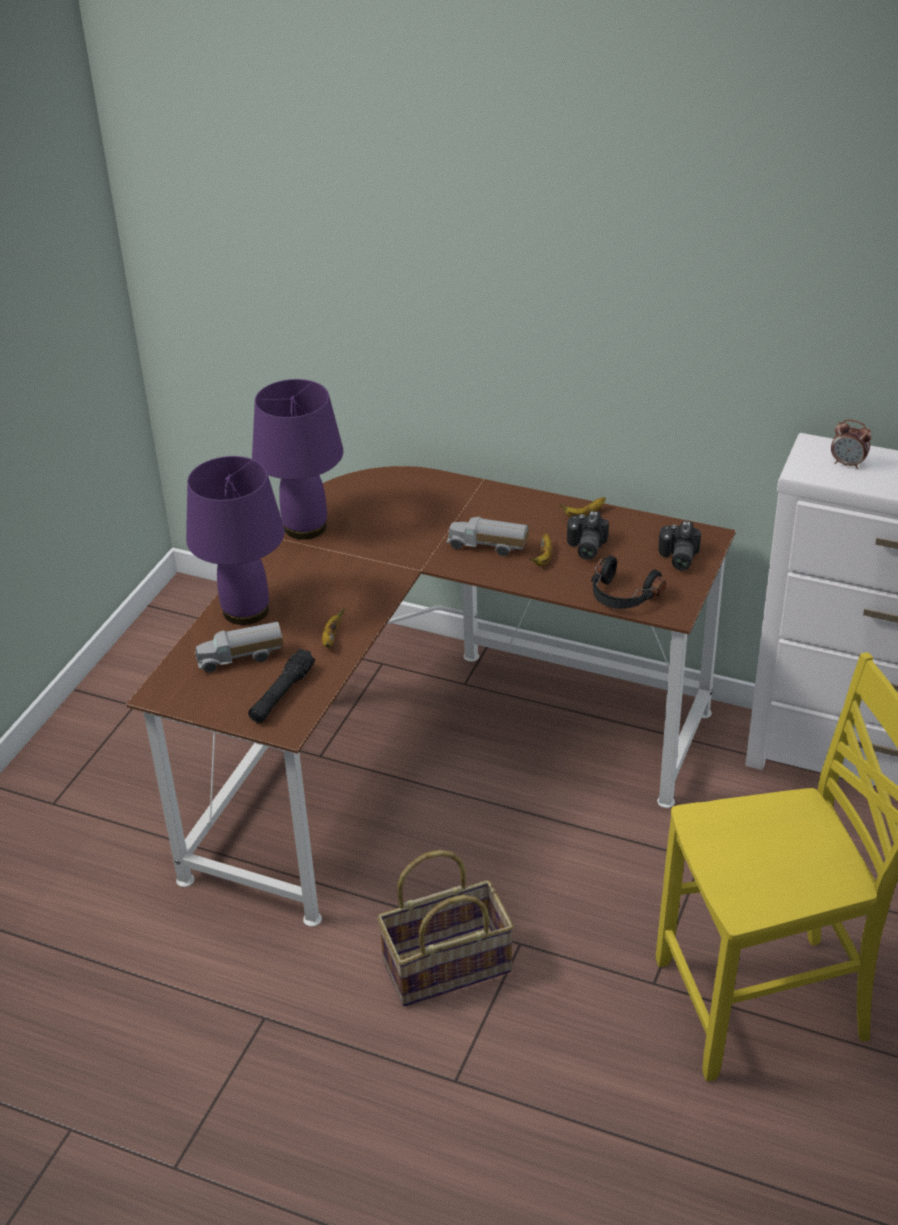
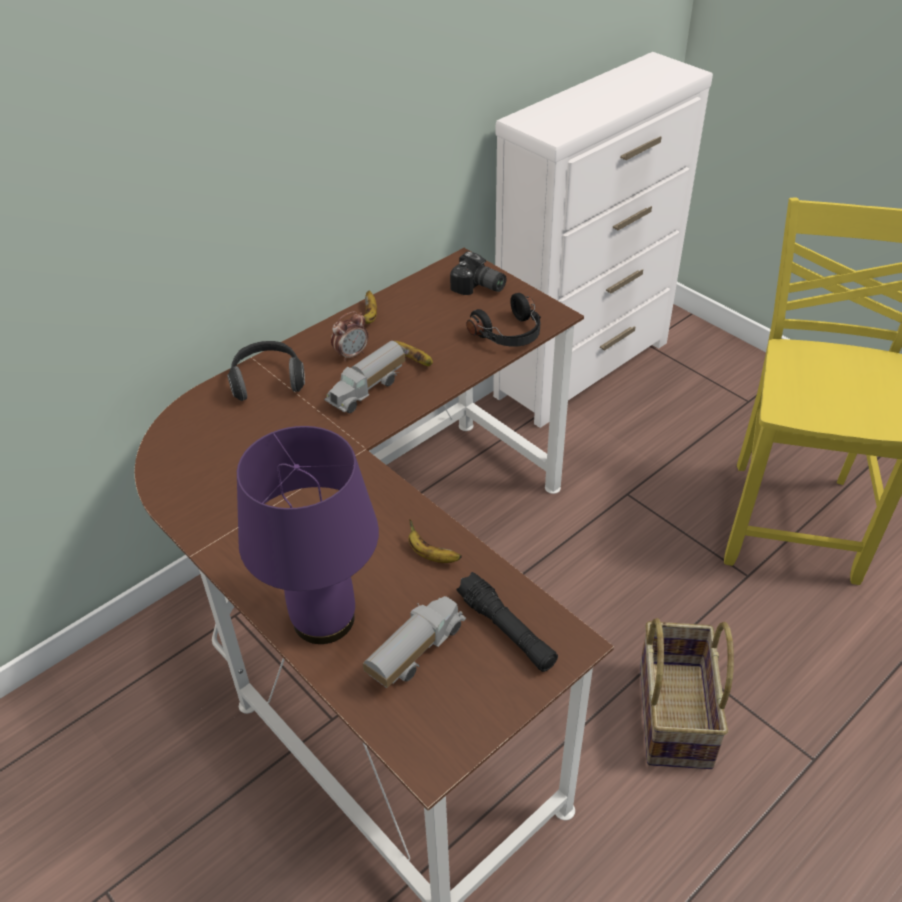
camera: 65 degrees left, 5 degrees up
toy truck [195,622,283,673] -> toy truck turned 150 degrees counterclockwise [363,596,466,688]
purple table lamp [252,379,343,540] -> none
camera [567,511,609,560] -> none
alarm clock [831,419,872,469] -> alarm clock moved to [331,311,368,362]
none -> headphones [227,341,305,401]

